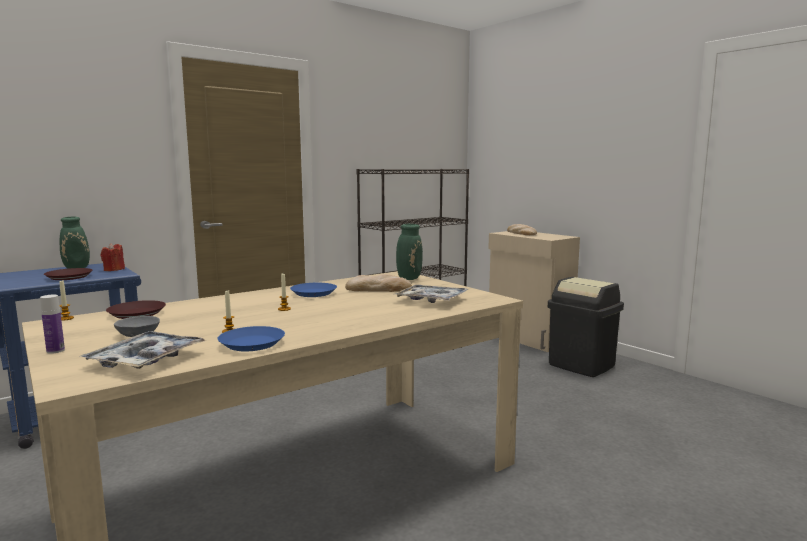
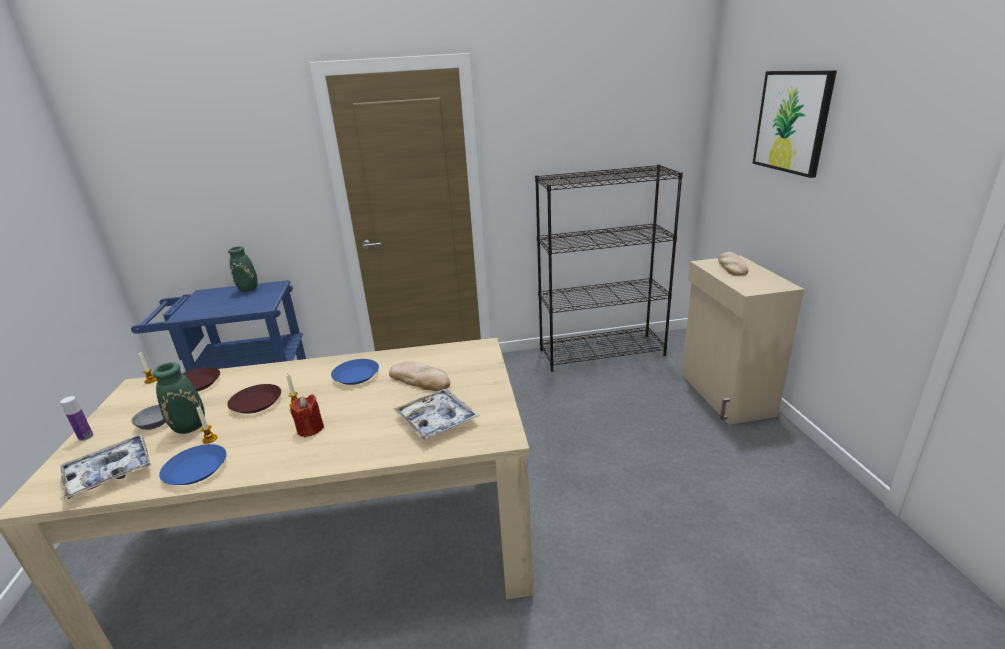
camera: 30 degrees right, 15 degrees up
brown plate [44,268,92,280] -> brown plate moved to [227,384,281,414]
red candle [101,243,125,271] -> red candle moved to [291,394,324,437]
green vase [396,224,423,280] -> green vase moved to [153,362,205,434]
black trash can [548,277,624,377] -> none
none -> picture [753,70,837,178]

